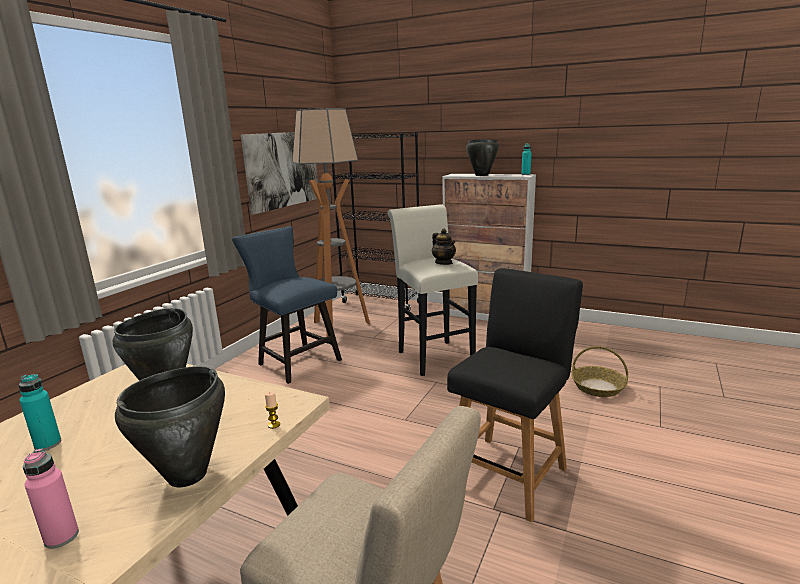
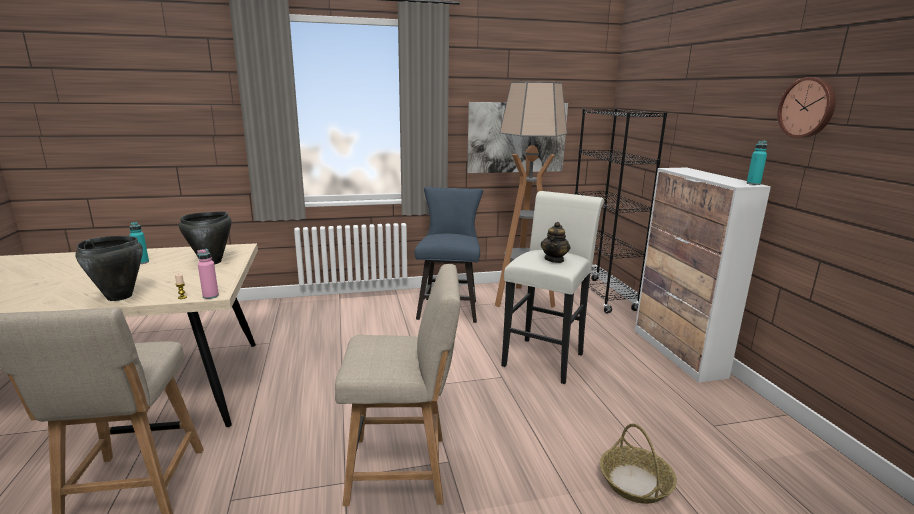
camera: 50 degrees right, 0 degrees up
pink bottle [23,449,79,549] -> pink bottle moved to [197,249,219,299]
black chair [447,268,583,522] -> beige chair [335,264,460,506]
black cooking pot [466,139,499,176] -> none
none -> wall clock [777,77,836,138]

